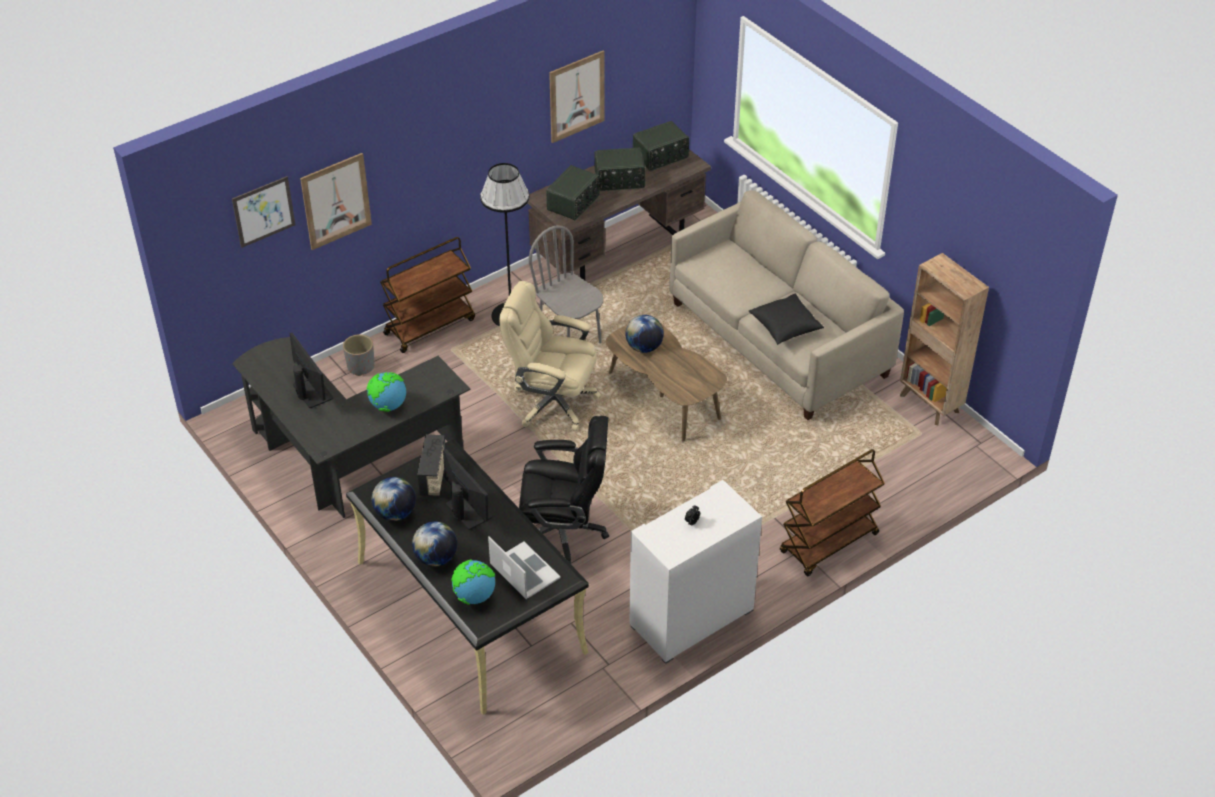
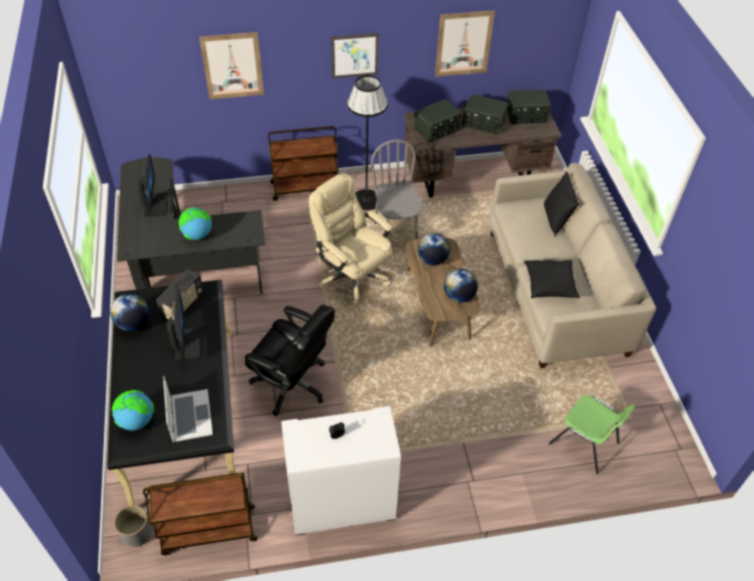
camera: 25 degrees right, 5 degrees up
picture [232,176,295,248] -> picture moved to [331,33,379,78]
grey planter [343,334,375,376] -> grey planter moved to [114,505,151,547]
globe [412,521,457,566] -> globe moved to [444,269,478,303]
brown cart [780,449,885,576] -> brown cart moved to [143,472,257,556]
brown bookcase [900,253,989,425] -> none
none -> black pillow [544,172,579,236]
none -> green chair [549,395,635,474]

